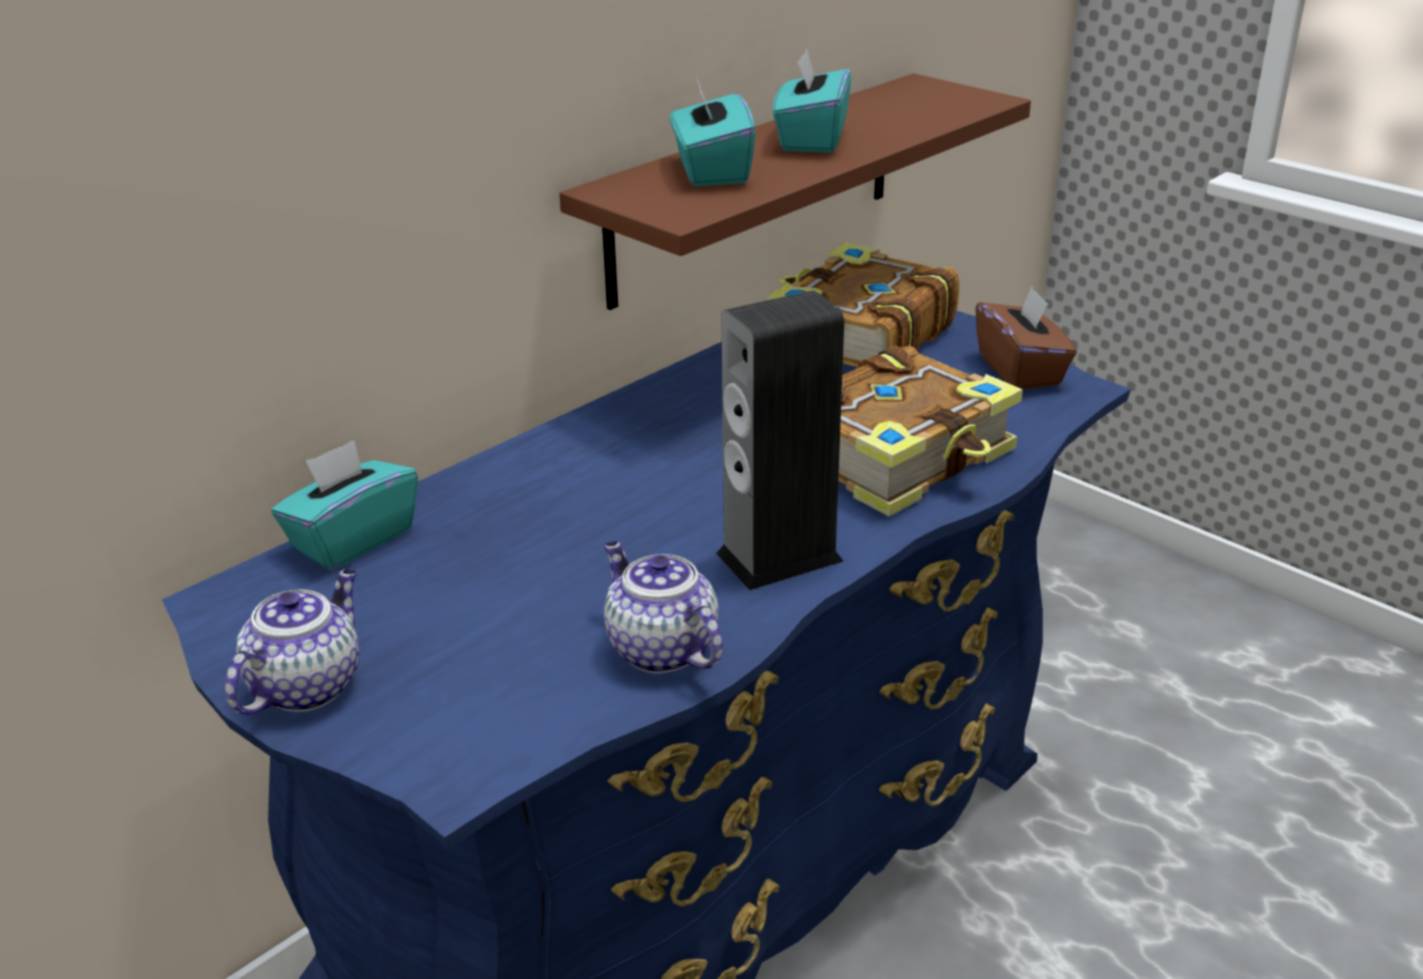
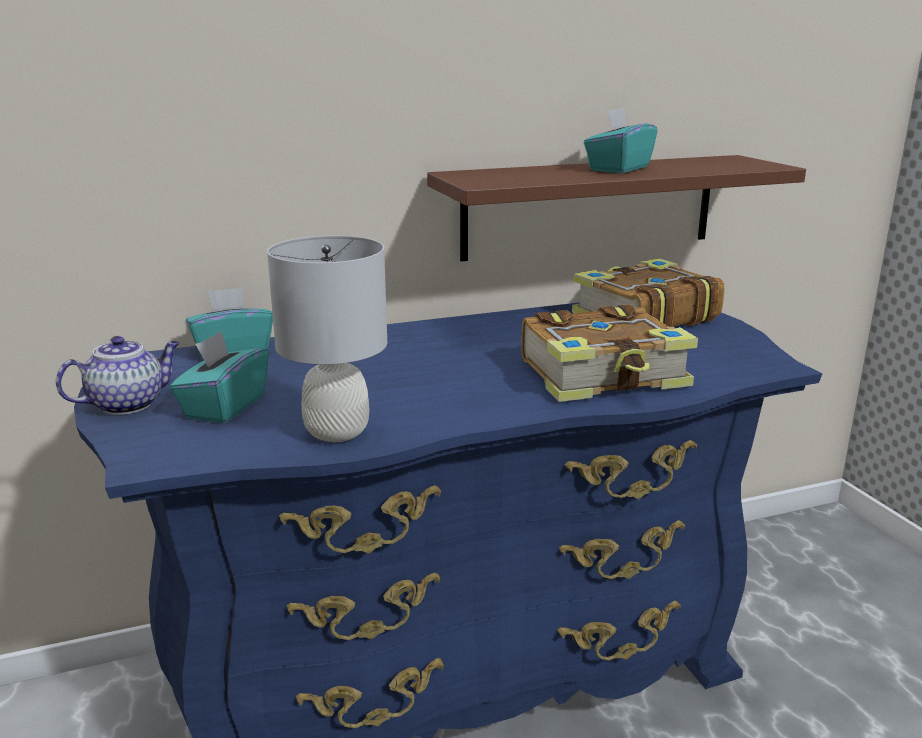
camera: 25 degrees right, 10 degrees down
teapot [604,541,723,673] -> grey table lamp [267,235,387,442]
turquoise tissue box [670,78,756,186] -> turquoise tissue box moved to [170,331,269,423]
speaker [716,290,844,590] -> none
brown tissue box [975,287,1077,390] -> none

